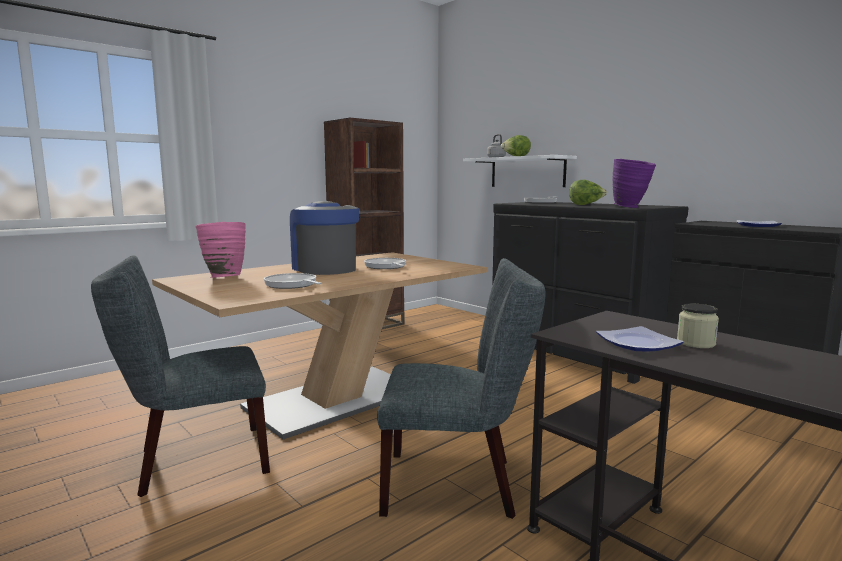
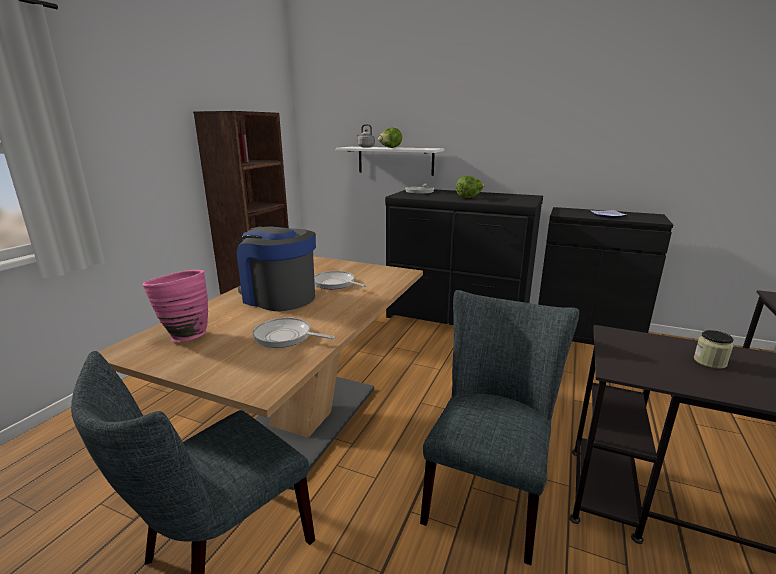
camera: 25 degrees left, 10 degrees up
grey chair [377,258,545,519] -> grey chair turned 45 degrees counterclockwise [420,290,579,565]
plate [596,326,684,352] -> none
purple vase [612,159,656,208] -> none

